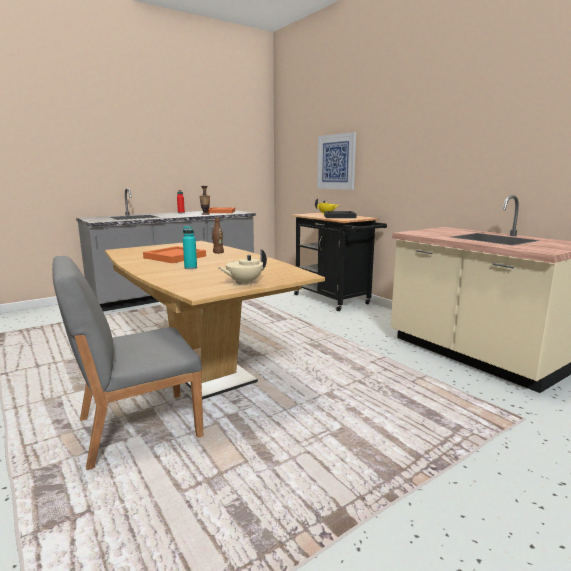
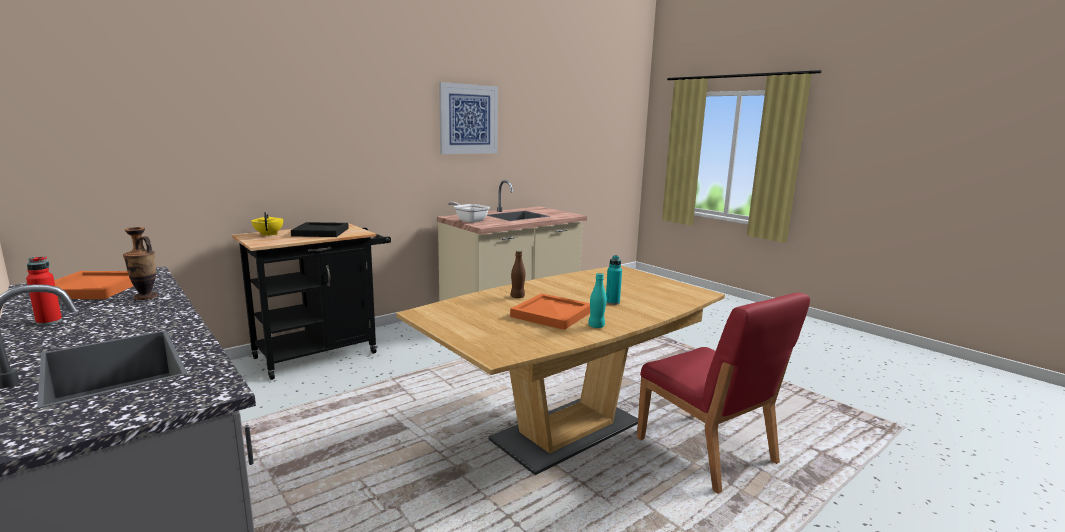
camera: 95 degrees left, 0 degrees up
grey chair [52,256,203,470] -> red chair [637,292,810,494]
beige teapot [218,249,267,285] -> none
picture [317,132,356,190] -> picture moved to [439,82,498,154]
none -> frying pan [448,202,490,223]
none -> turquoise bottle [588,273,607,328]

